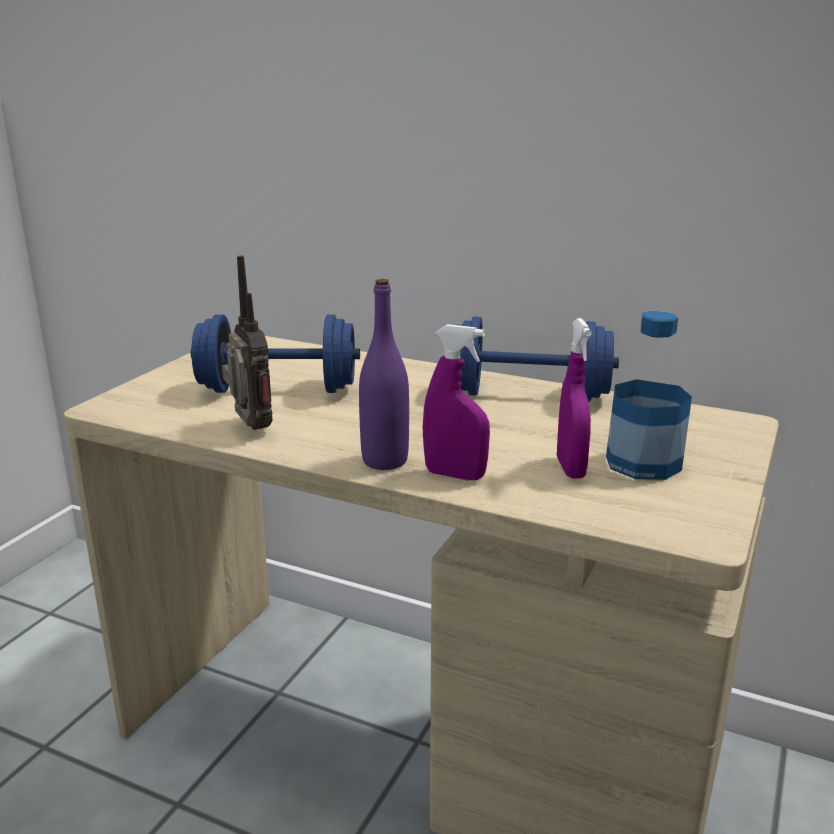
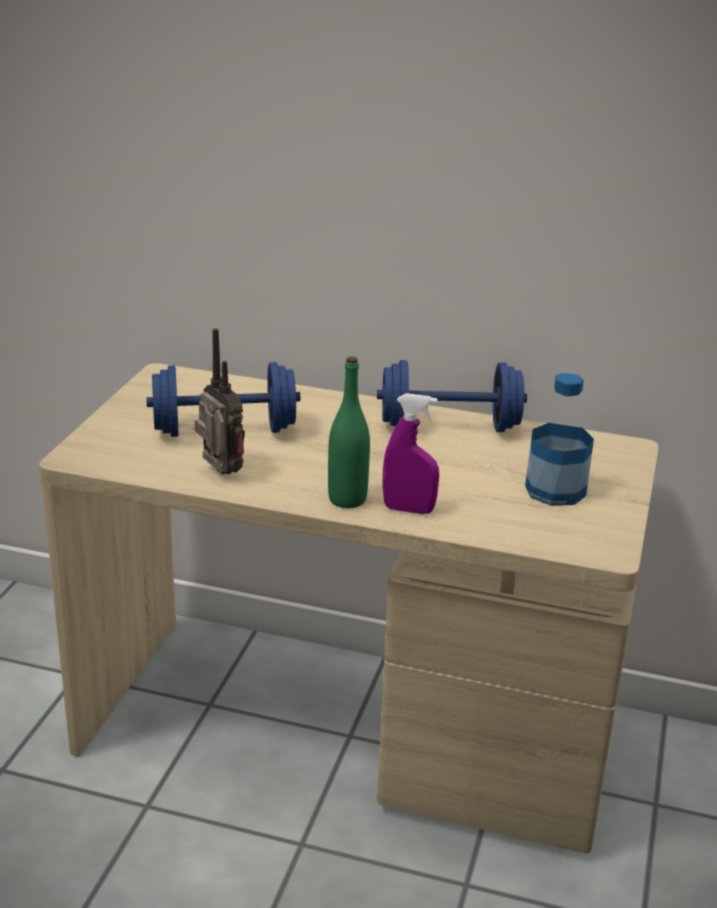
camera: 10 degrees left, 5 degrees up
purple bottle [359,279,409,470] -> green bottle [328,356,370,508]
purple spray bottle [557,318,592,479] -> none

